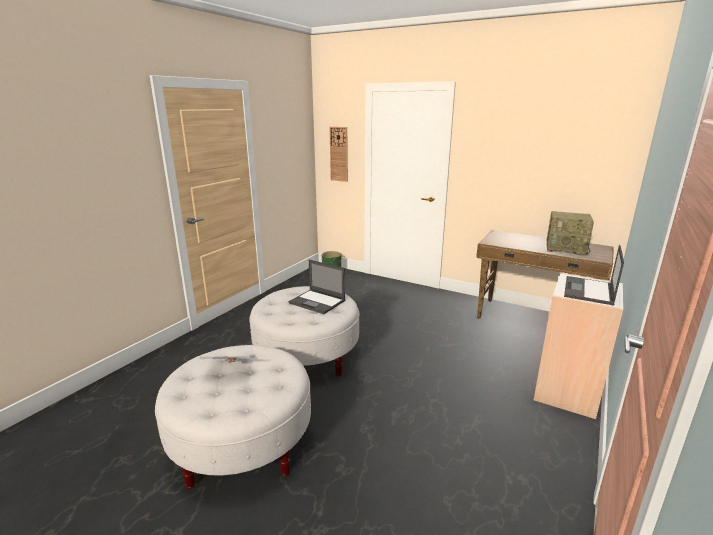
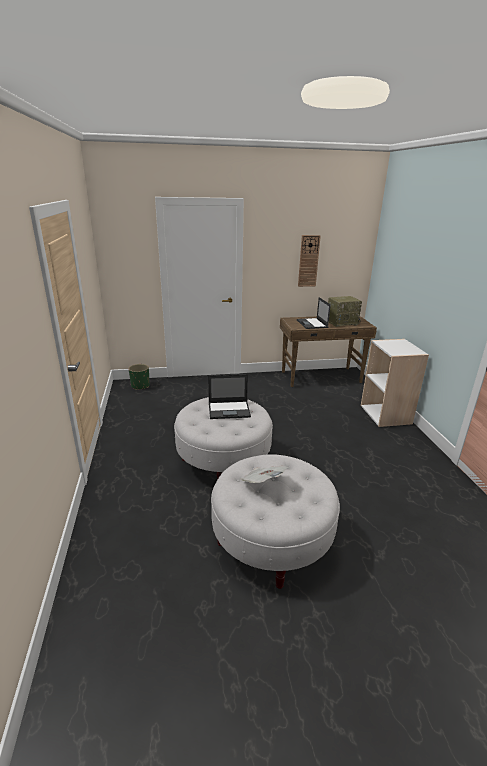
camera: 40 degrees left, 5 degrees up
wall clock [330,127,348,182] -> wall clock moved to [298,235,321,287]
laptop [564,245,624,306] -> laptop moved to [297,297,331,329]

